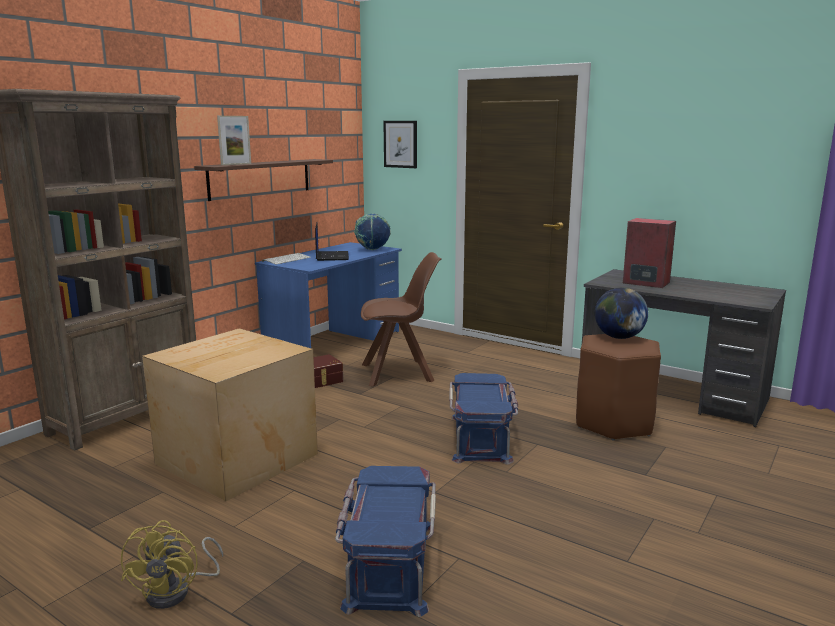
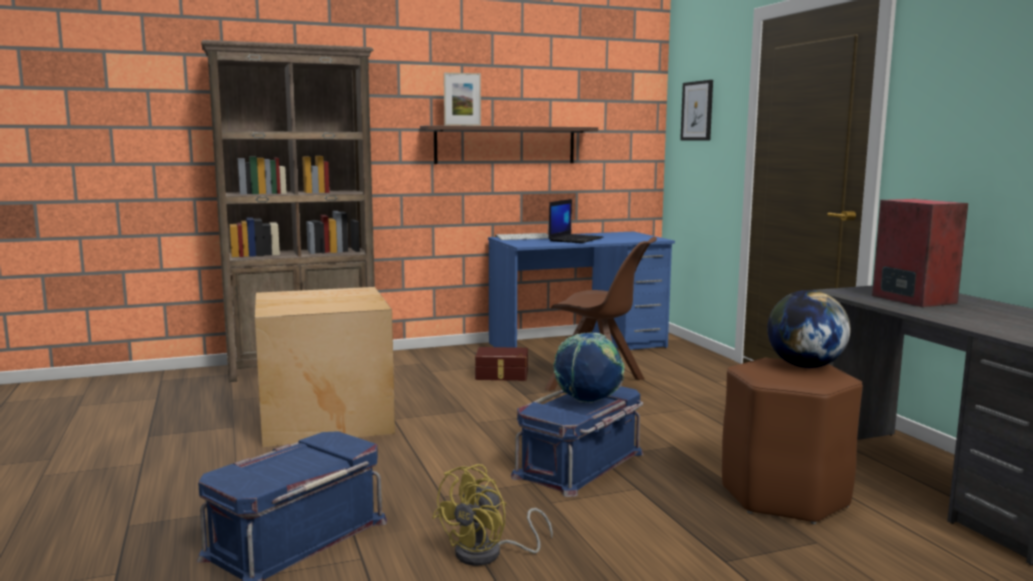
camera: 35 degrees right, 5 degrees down
yellow fan [121,520,223,609] -> yellow fan moved to [432,464,553,566]
globe [354,213,391,250] -> globe moved to [553,332,625,403]

